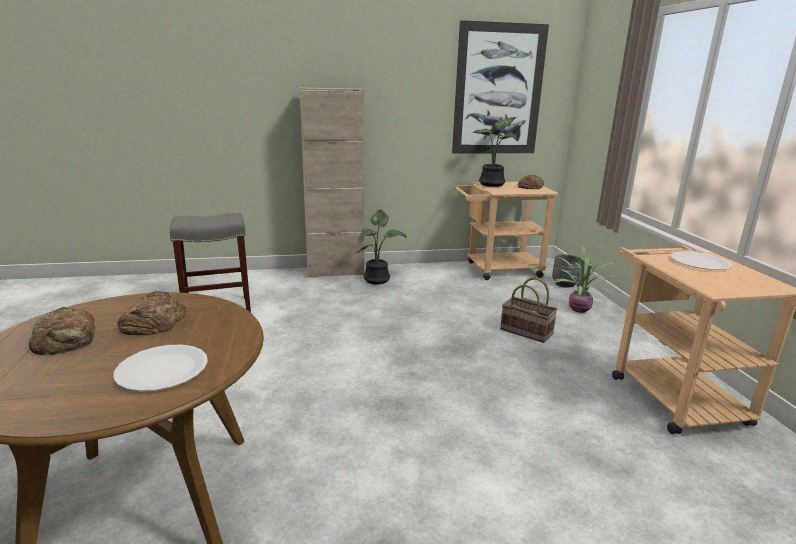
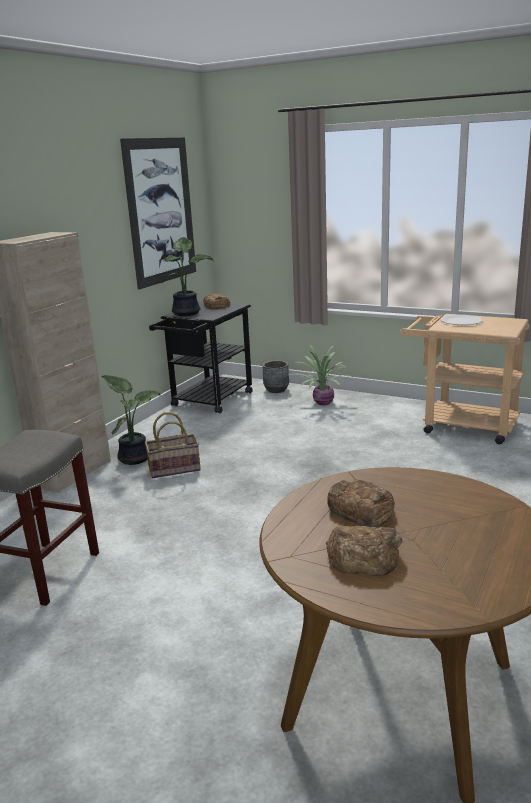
camera: 50 degrees left, 0 degrees up
white plate [113,345,208,391] -> none
beige cart [453,182,558,280] -> black cart [149,301,253,413]
basket [500,277,558,343] -> basket moved to [145,412,201,478]

